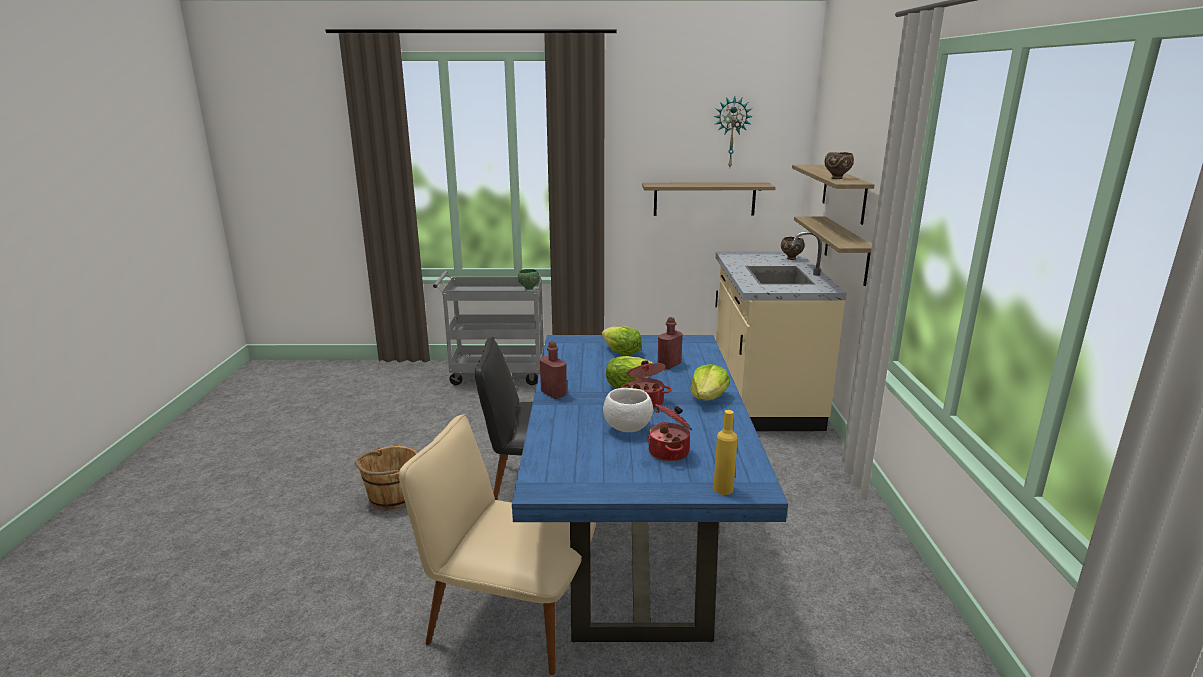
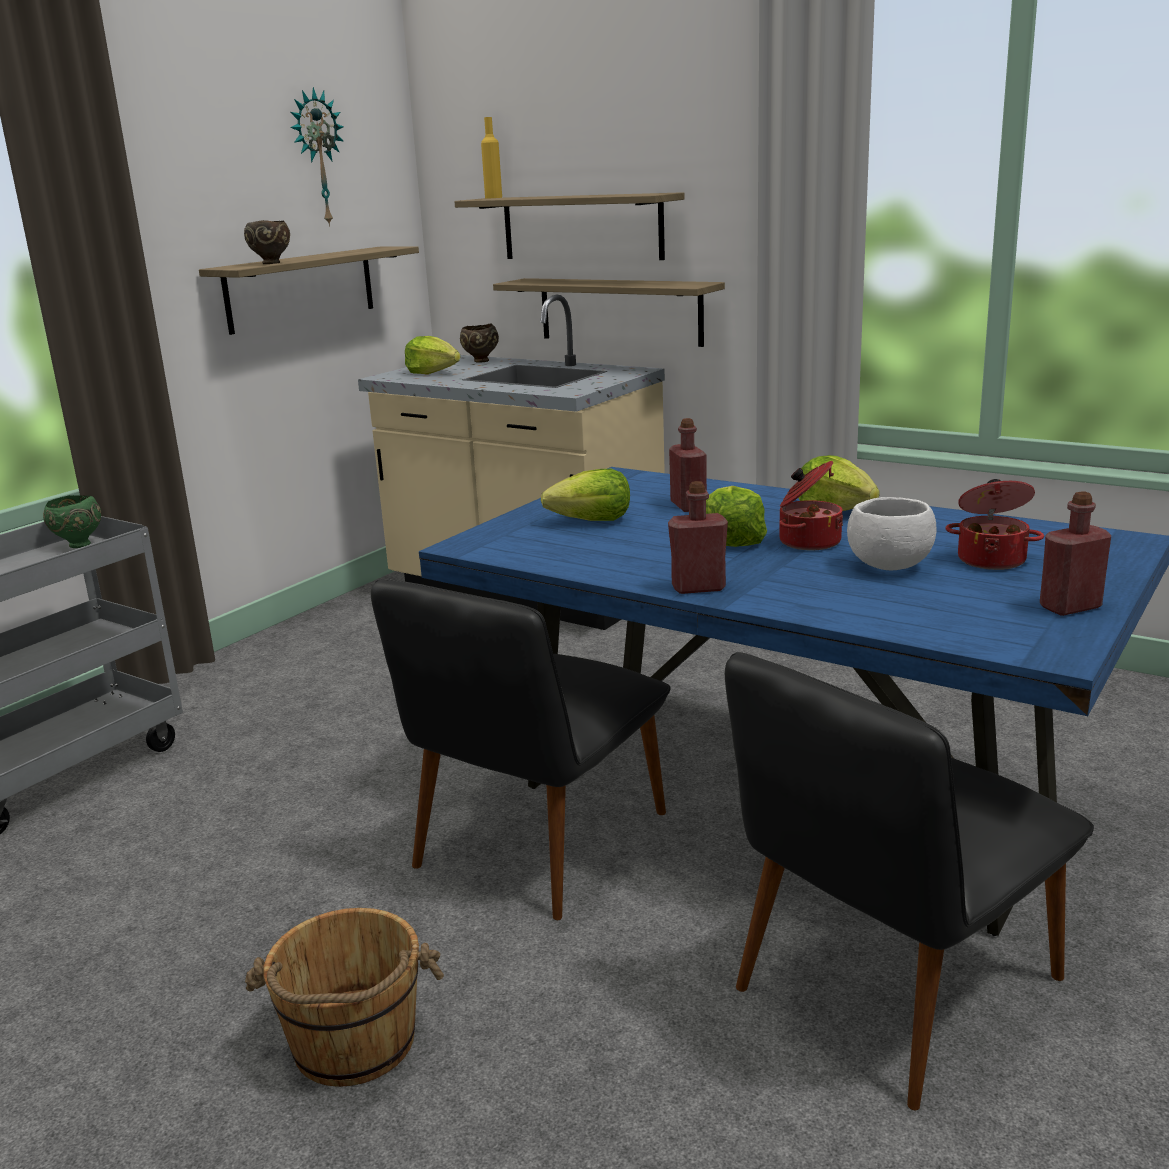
camera: 55 degrees left, 0 degrees up
beige chair [399,414,596,675] -> black chair [725,652,1094,1110]
yellow bottle [714,410,738,495] -> yellow bottle moved to [481,117,502,198]
brown bowl [825,152,854,179] -> brown bowl moved to [244,220,290,264]
none -> lettuce [405,336,461,374]
none -> red bottle [1040,492,1111,616]

